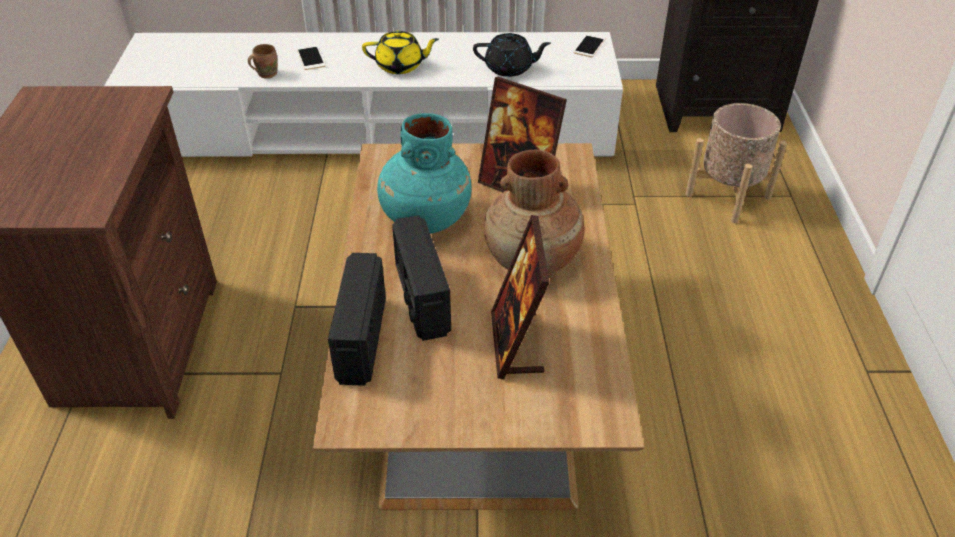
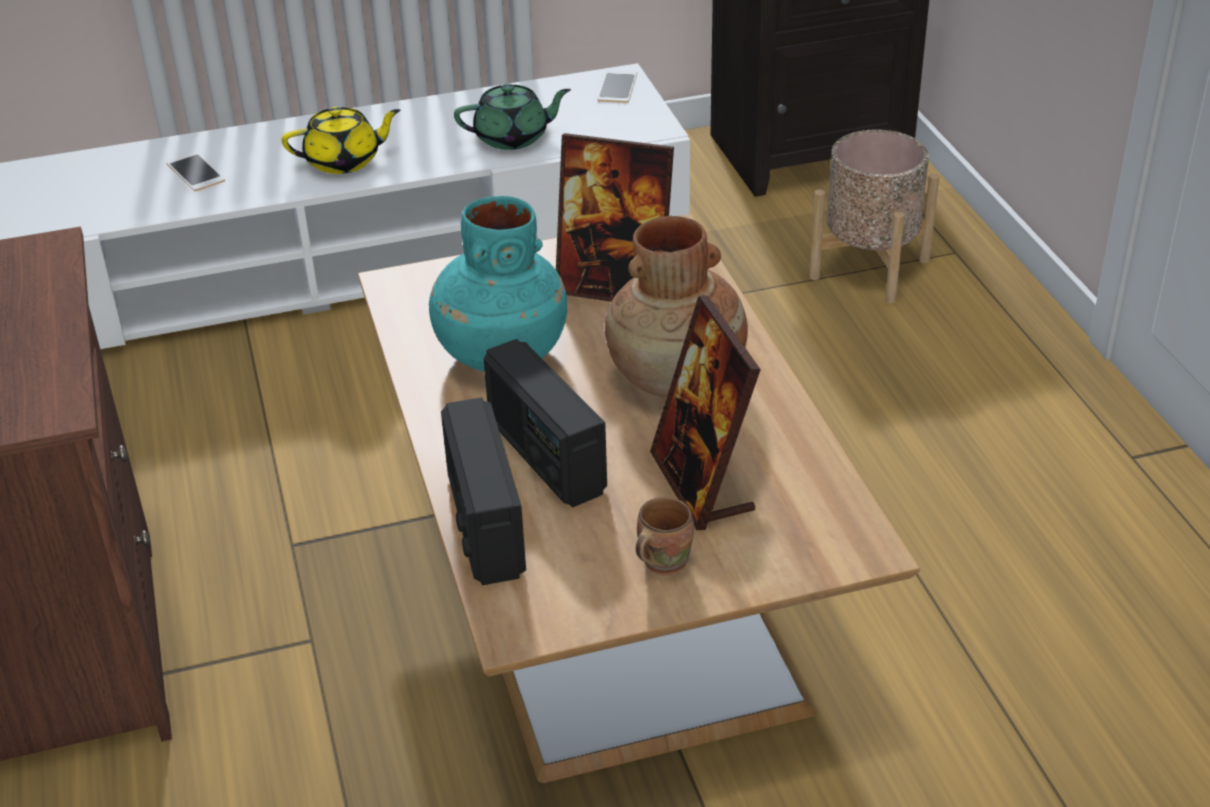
camera: 15 degrees left, 5 degrees down
brown mug [248,44,278,79] -> brown mug moved to [636,497,694,576]
black teapot [473,33,551,77] -> green teapot [454,84,571,150]

